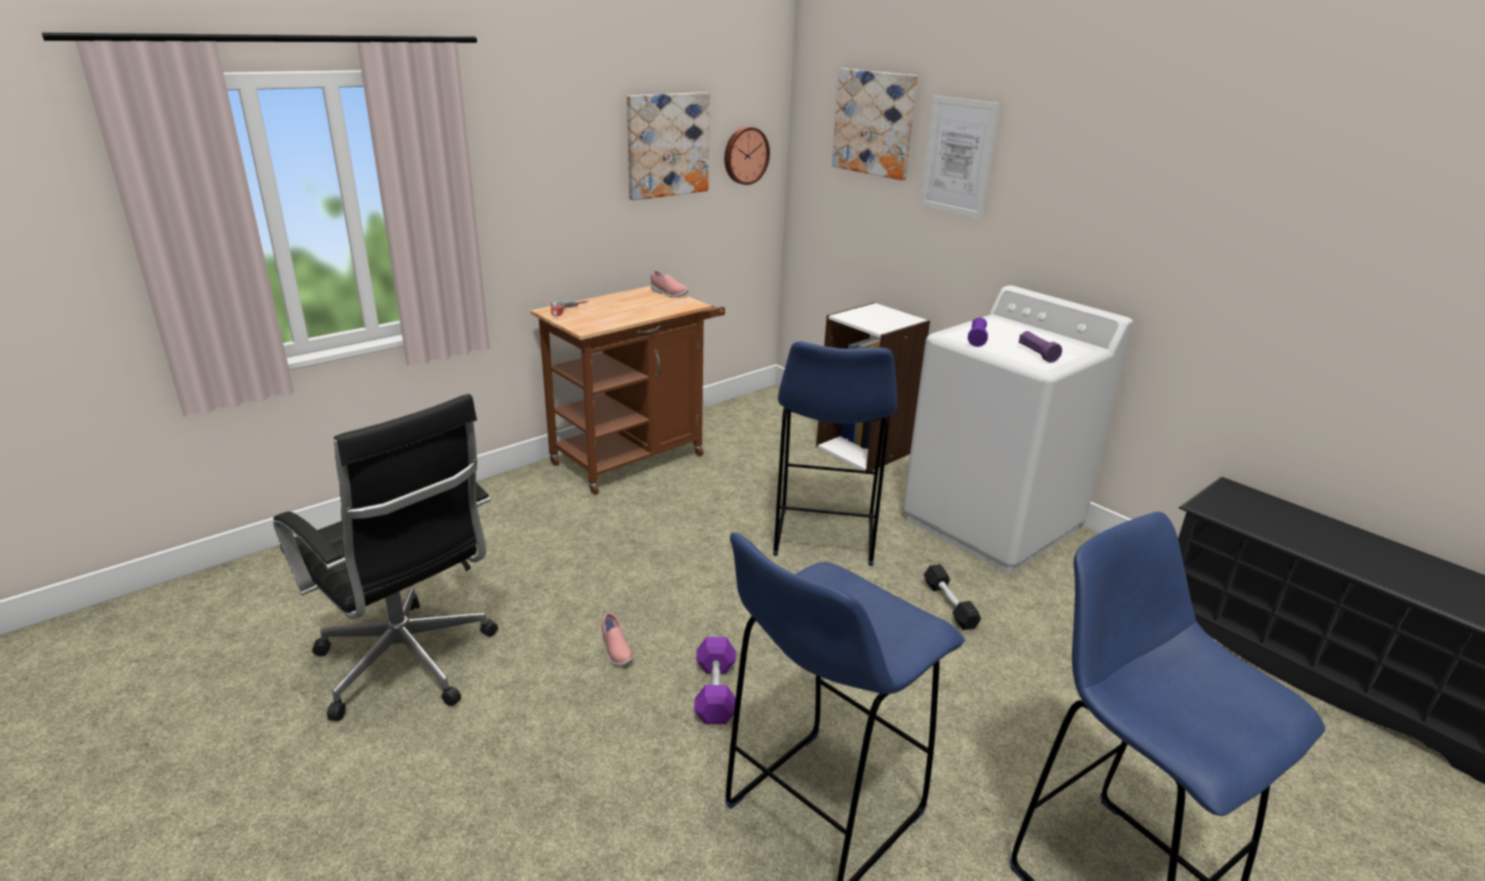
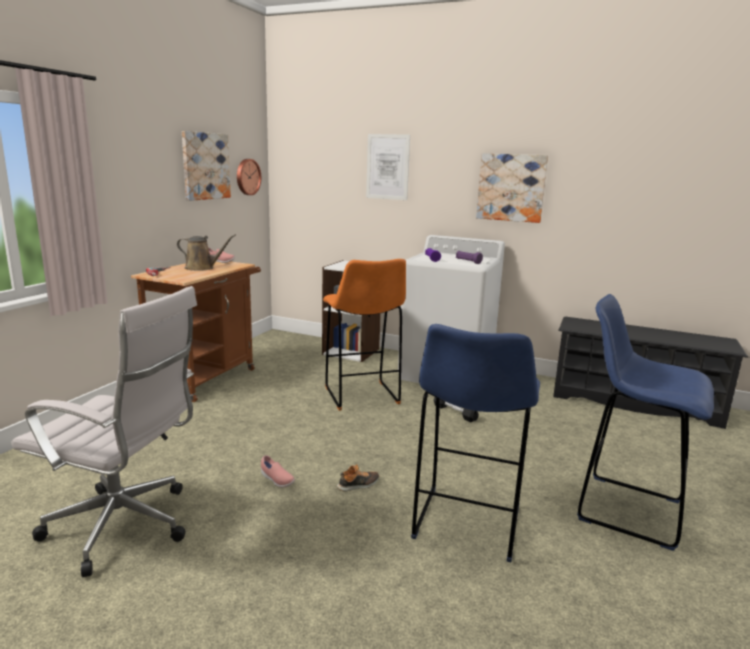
camera: 25 degrees left, 10 degrees down
black office chair [273,394,498,721] -> white office chair [11,286,197,577]
purple dumbbell [694,637,736,724] -> shoe [337,464,379,492]
blue stool [773,341,897,566] -> orange stool [323,259,406,411]
picture [832,68,918,180] -> picture moved to [476,153,548,223]
none -> brown watering can [177,234,236,271]

